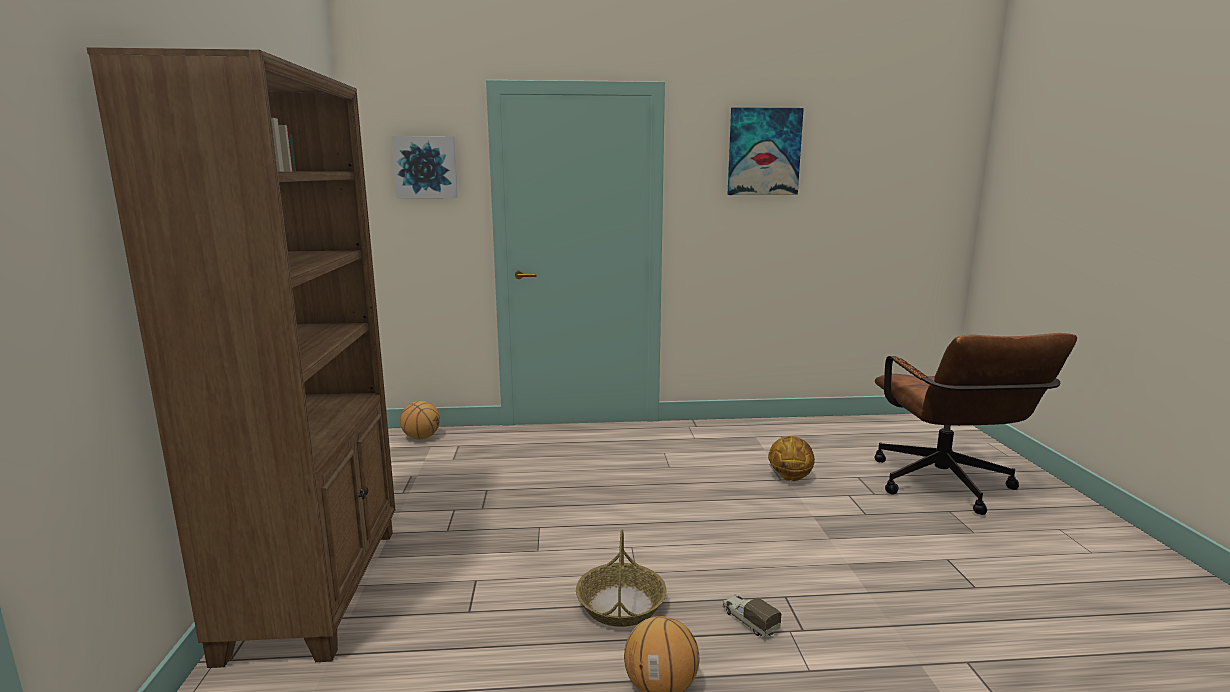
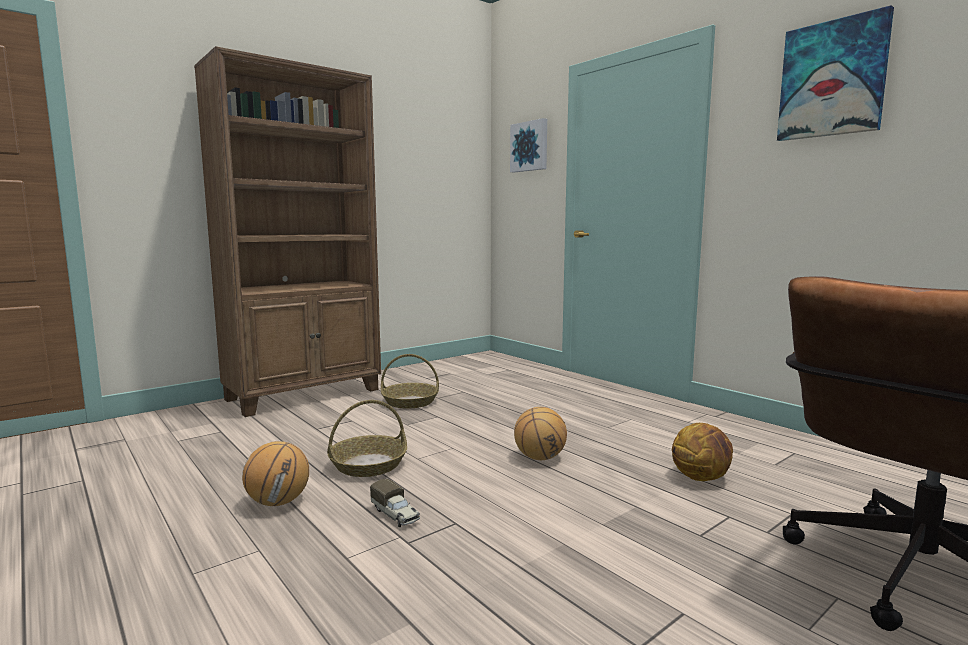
camera: 55 degrees right, 5 degrees down
basketball [400,401,440,439] -> basketball moved to [514,407,567,460]
toy truck [722,594,782,637] -> toy truck turned 120 degrees clockwise [370,479,420,527]
none -> basket [381,354,439,408]

